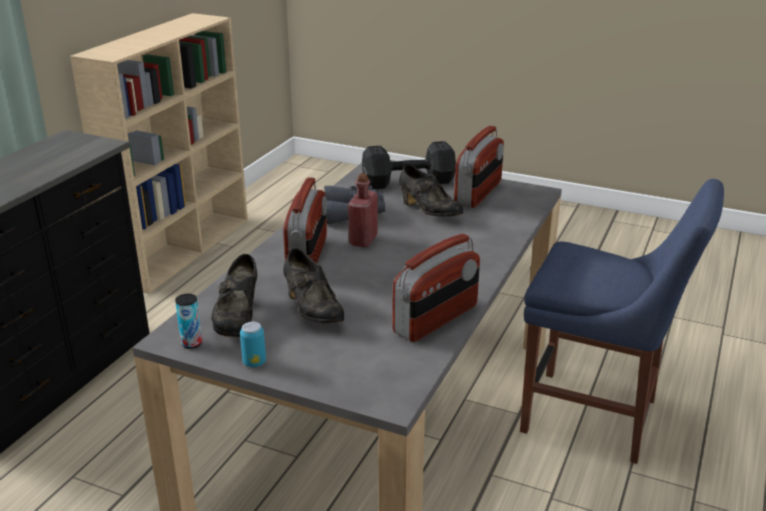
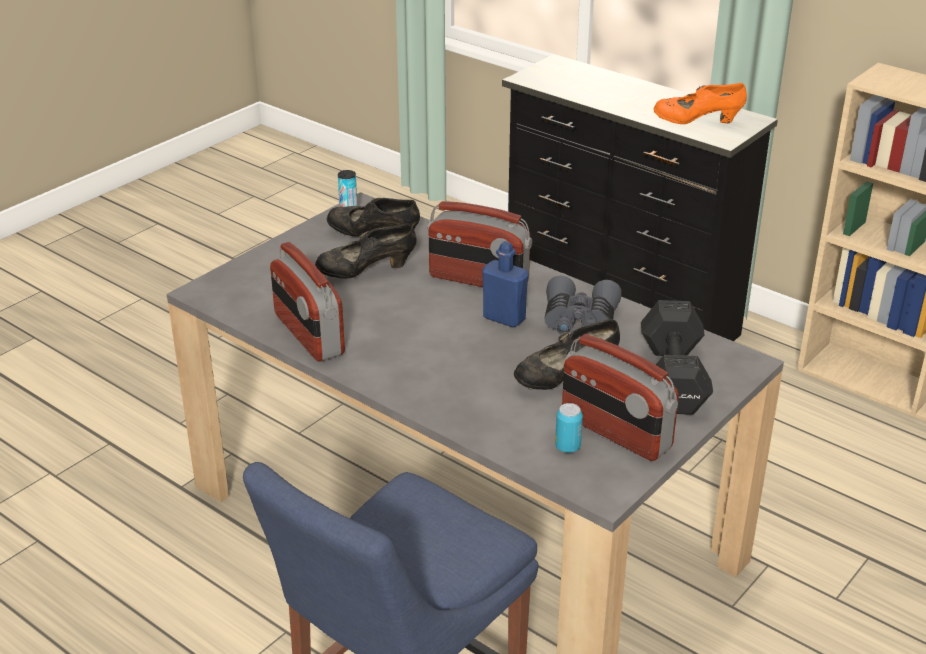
camera: 105 degrees right, 5 degrees up
can [240,321,266,367] -> can moved to [555,403,583,453]
red bottle [348,173,378,247] -> blue bottle [482,241,528,327]
none -> orange shoe [654,83,747,124]

